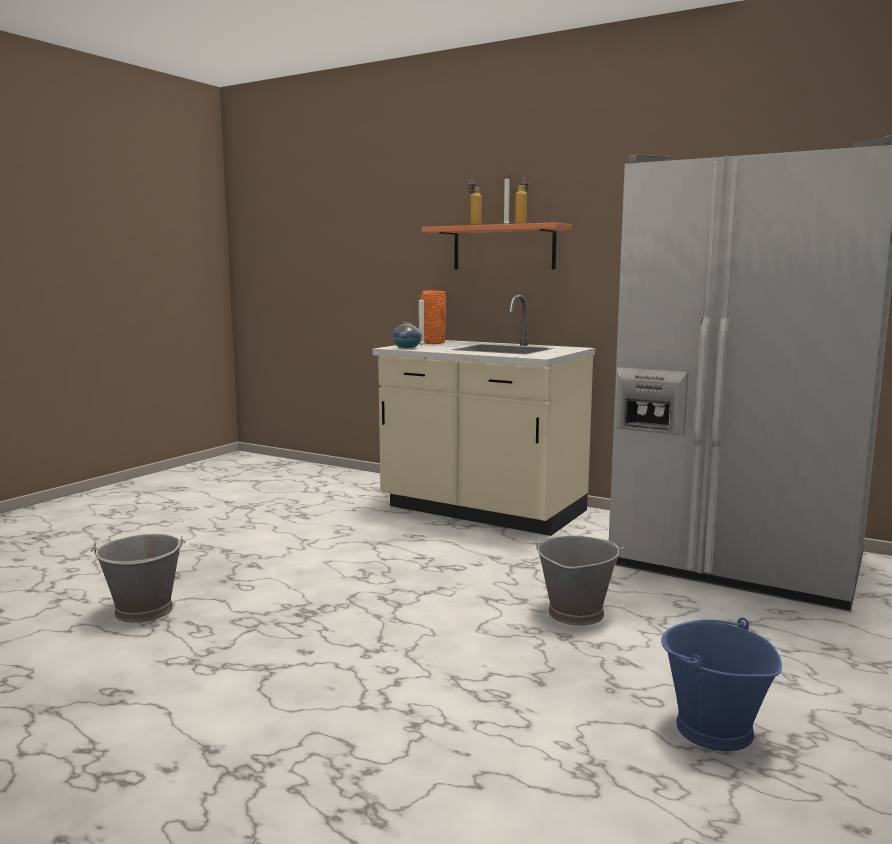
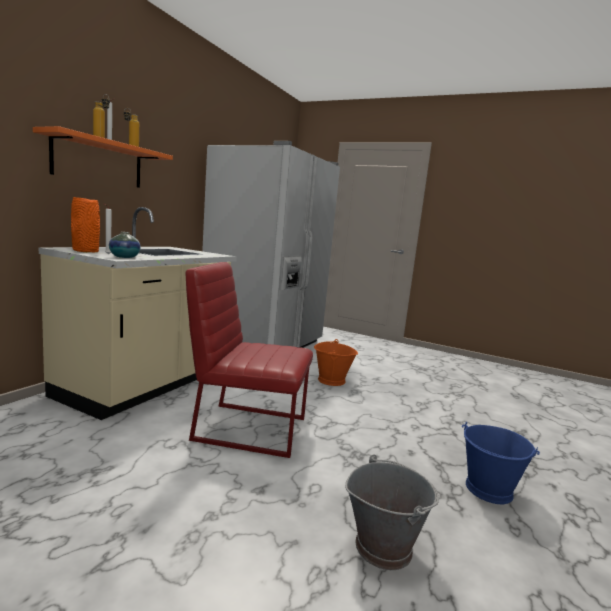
camera: 95 degrees left, 0 degrees up
grey bucket [534,536,624,626] -> orange bucket [314,339,358,386]
blue bucket [661,617,782,751] -> blue bucket moved to [462,422,540,504]
none -> red chair [186,262,313,458]

